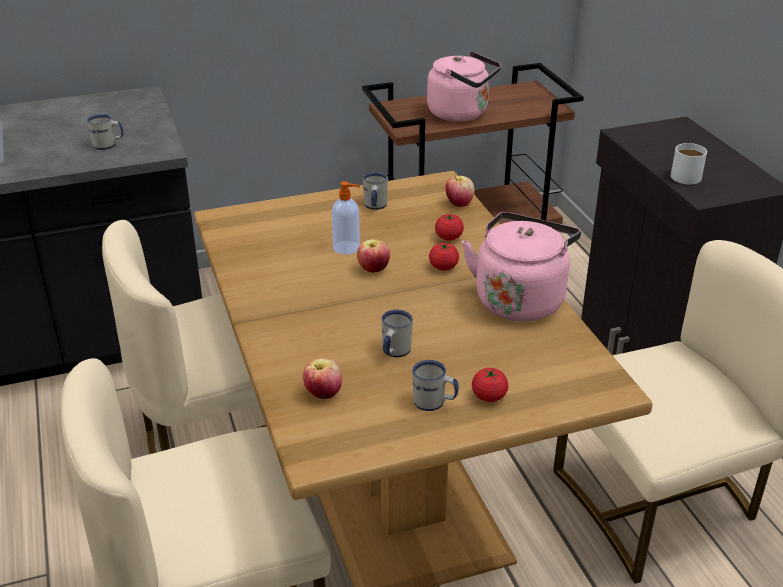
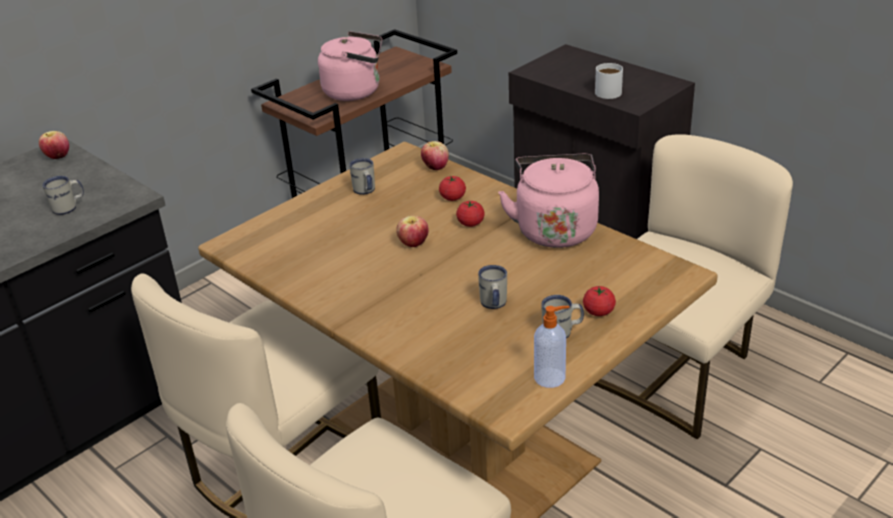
camera: 25 degrees left, 0 degrees up
apple [303,358,342,399] -> apple moved to [39,131,69,159]
soap dispenser [332,181,360,255] -> soap dispenser moved to [534,306,569,388]

